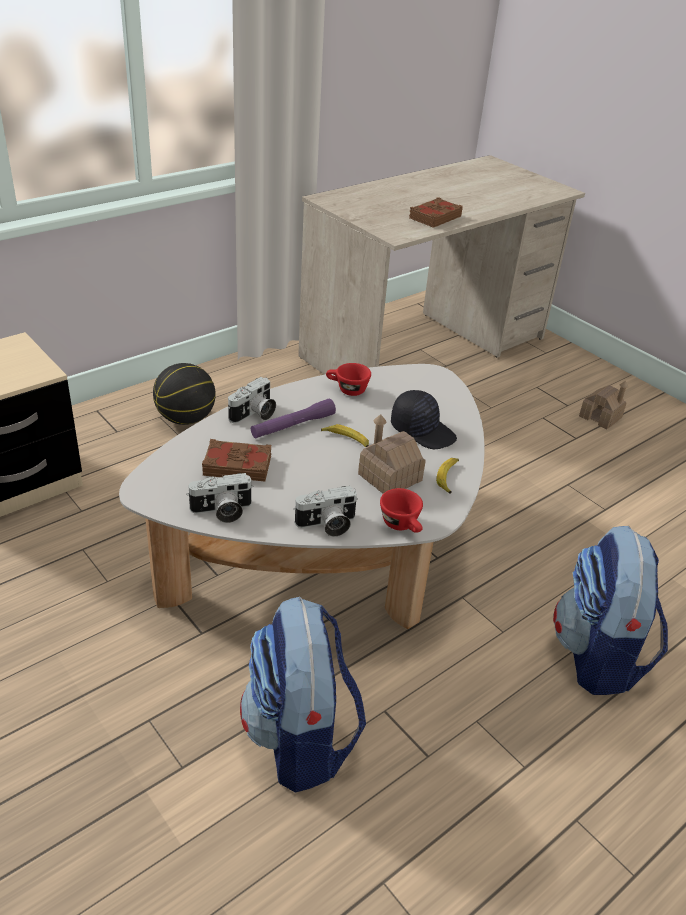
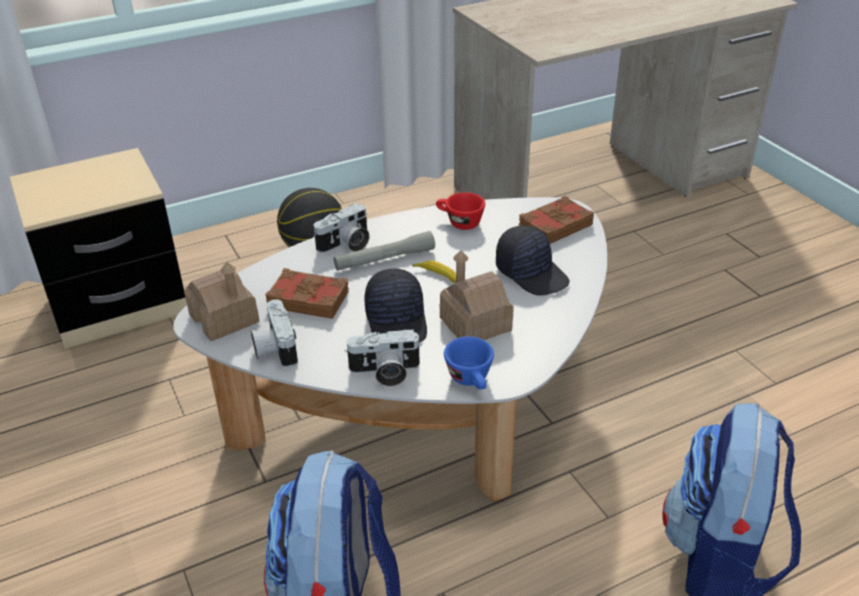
camera: 15 degrees right, 0 degrees up
camera [186,473,253,523] -> camera turned 75 degrees clockwise [251,299,298,368]
purple flashlight [251,399,336,438] -> grey flashlight [334,231,435,271]
red cup [380,488,423,533] -> blue cup [444,337,494,389]
brown book [409,197,463,228] -> brown book moved to [519,196,594,244]
banana [436,458,459,494] -> none
toy house [579,381,628,430] -> toy house moved to [184,261,260,341]
none -> black cap [364,269,427,343]

